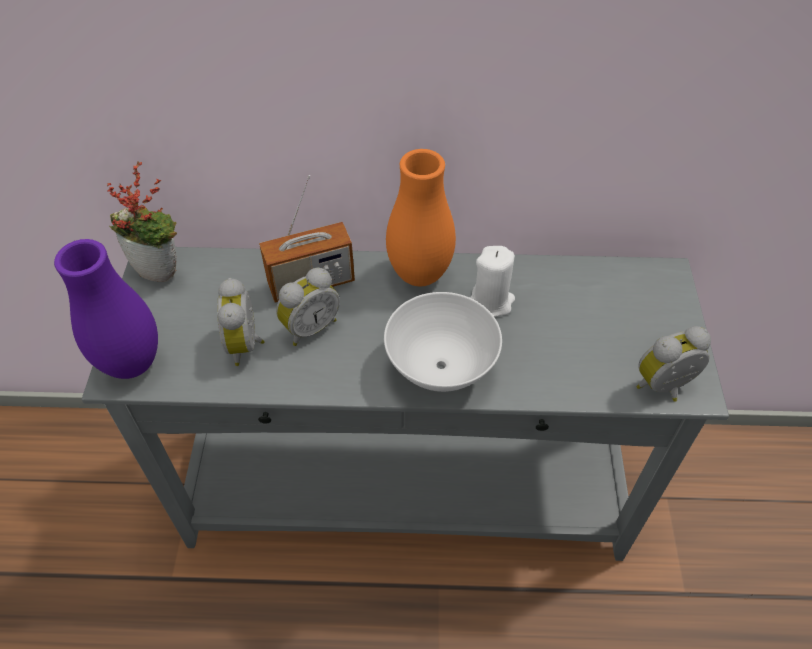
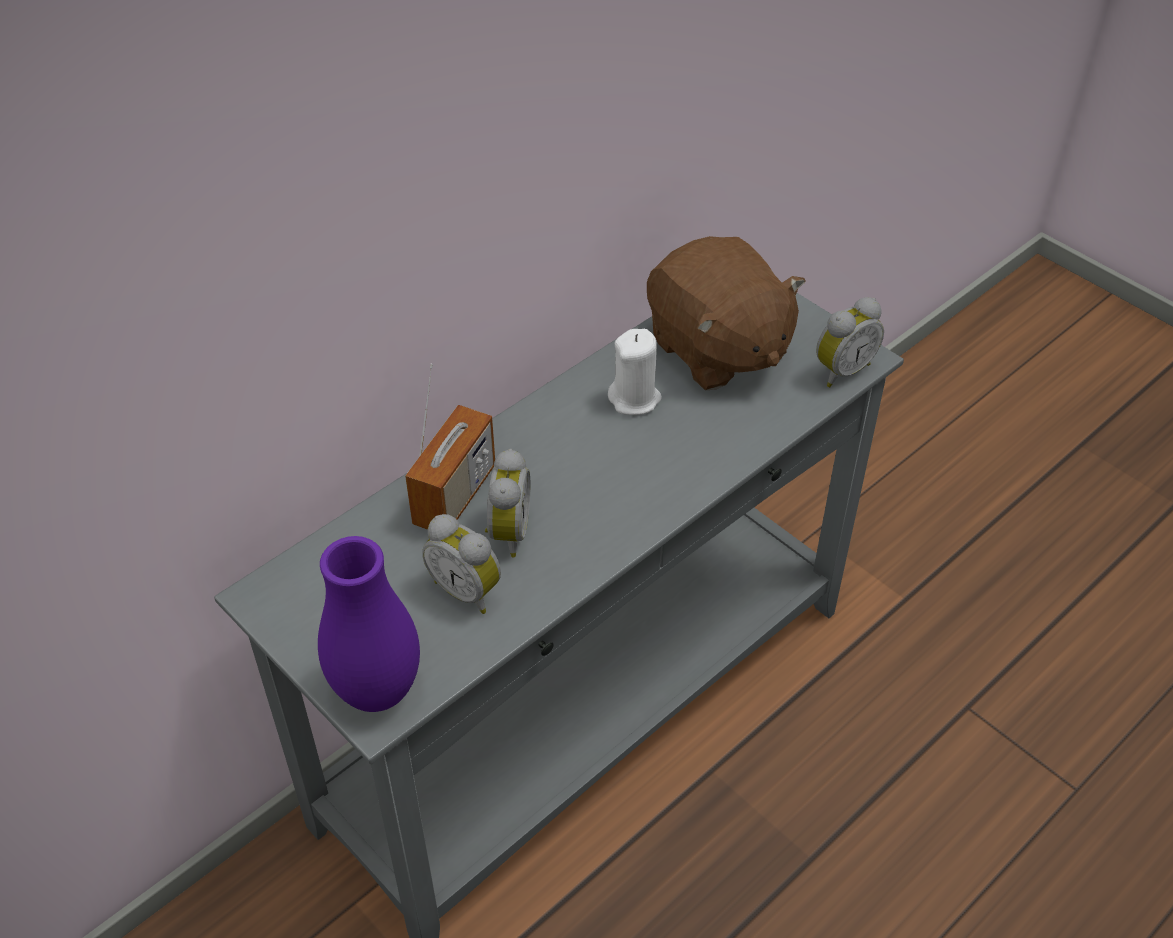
camera: 45 degrees left, 5 degrees down
potted plant [107,161,177,282] -> none
white bowl [384,292,502,392] -> none
orange vase [386,149,456,286] -> none
alarm clock [636,326,711,402] -> alarm clock turned 150 degrees counterclockwise [816,297,884,387]
none -> brown plush toy [647,236,806,390]

